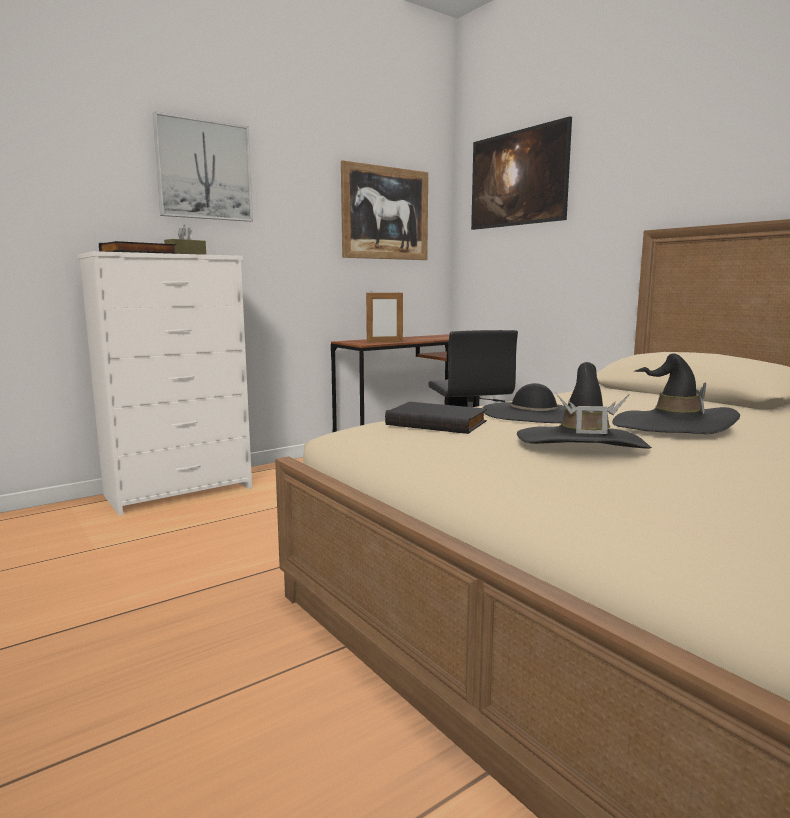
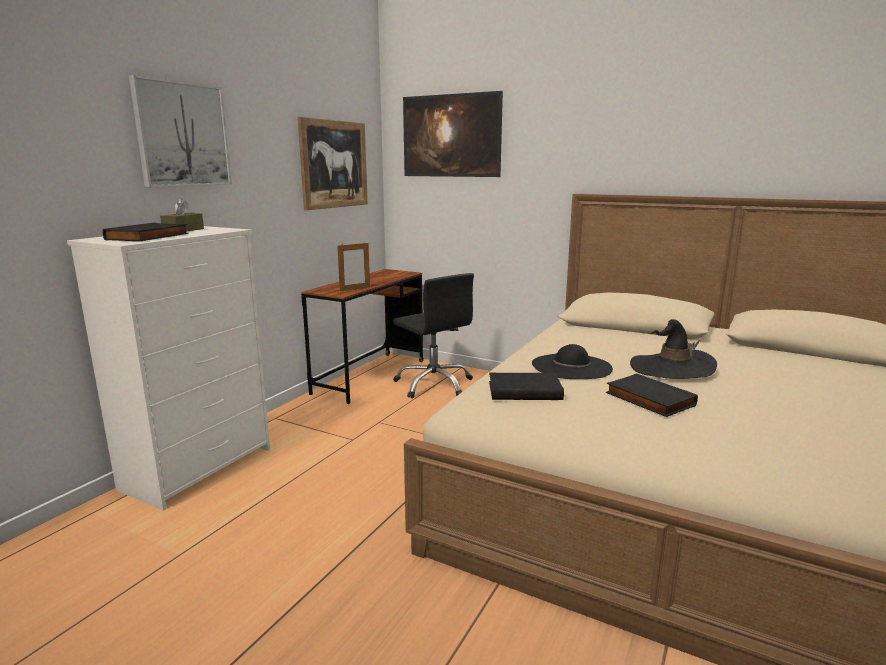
camera: 25 degrees left, 5 degrees up
black hat [517,362,652,448] -> black book [606,373,698,417]

